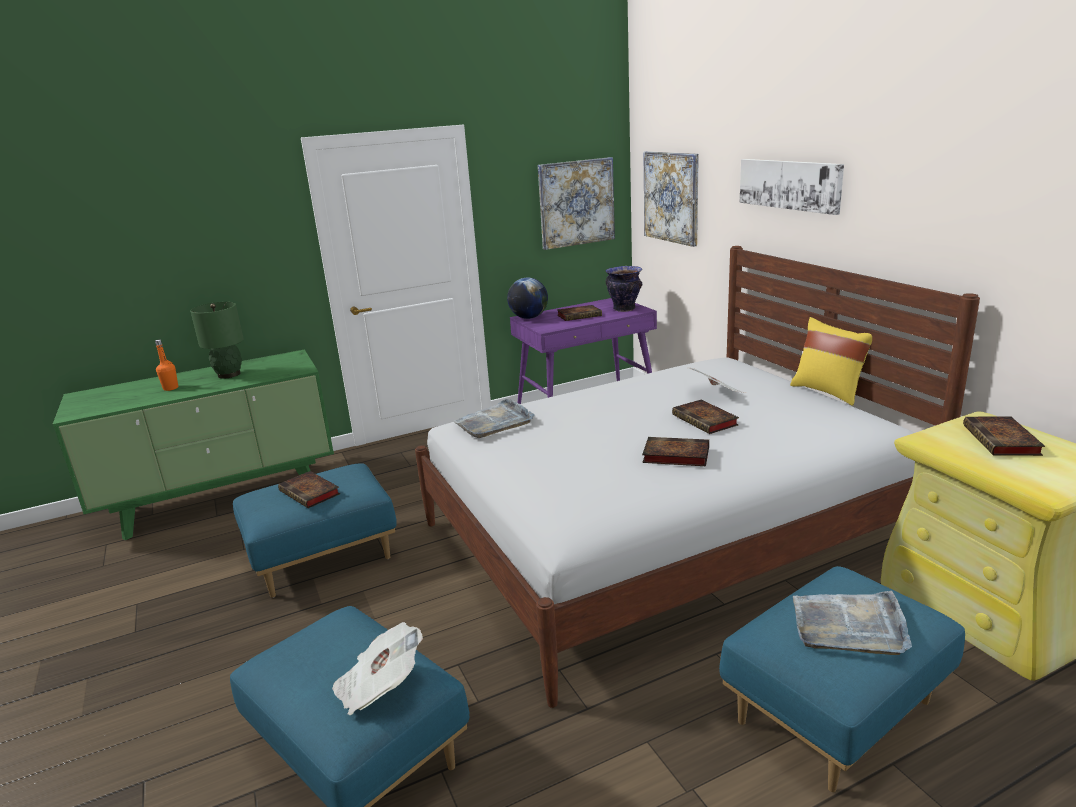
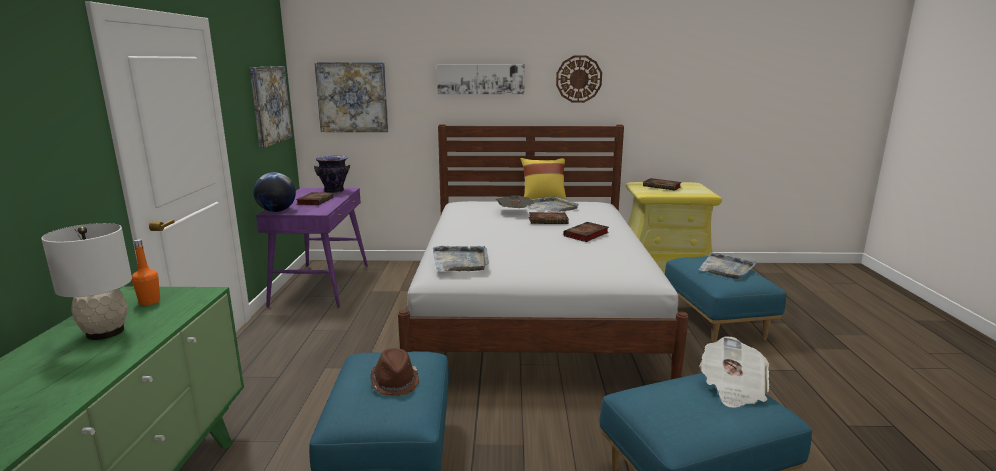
camera: 65 degrees left, 5 degrees down
orange bottle [155,340,178,391] -> orange bottle moved to [132,239,160,306]
green table lamp [190,302,244,379] -> white table lamp [41,223,132,340]
book [278,471,340,508] -> brown hat [371,348,420,396]
none -> grey tray [530,196,579,212]
none -> wall clock [556,55,602,103]

